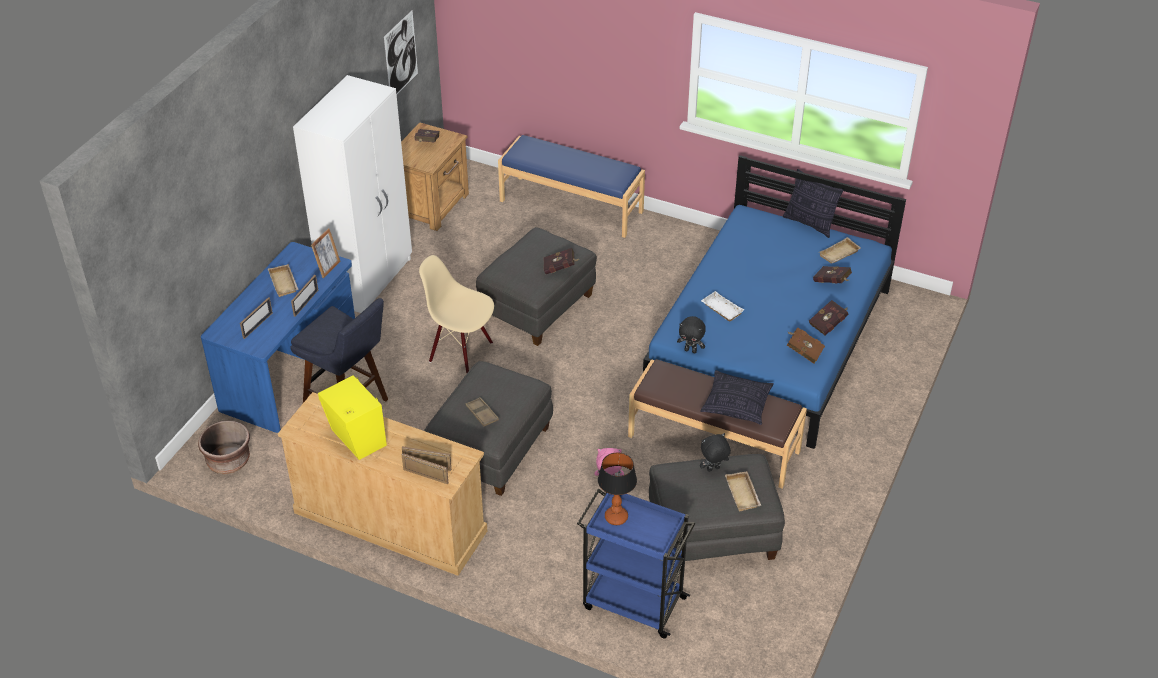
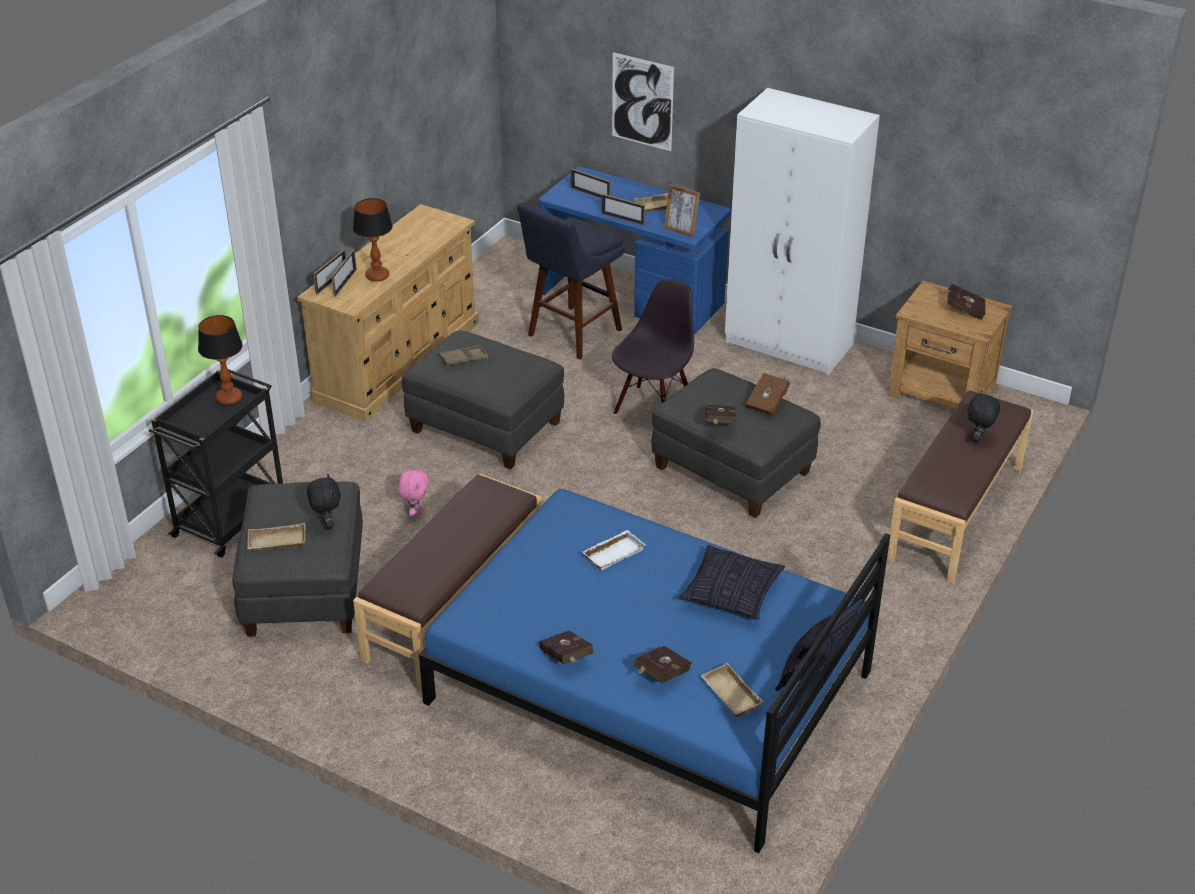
camera: 95 degrees right, 5 degrees down
brown planter [198,420,250,474] -> none
yellow speaker [318,375,387,460] -> none
picture [384,10,418,95] -> picture moved to [612,52,674,151]
beige chair [419,255,494,373] -> black chair [612,279,694,415]
blue bench [498,135,645,238] -> brown bench [887,390,1034,583]
blue cart [577,489,695,639] -> black cart [149,369,283,558]
black plush toy [677,316,706,353] -> black plush toy moved to [968,391,1000,444]
pillow [700,370,774,425] -> pillow moved to [679,545,785,620]
brown book [787,328,825,364] -> brown book moved to [746,373,790,416]
none -> table lamp [353,198,393,282]

